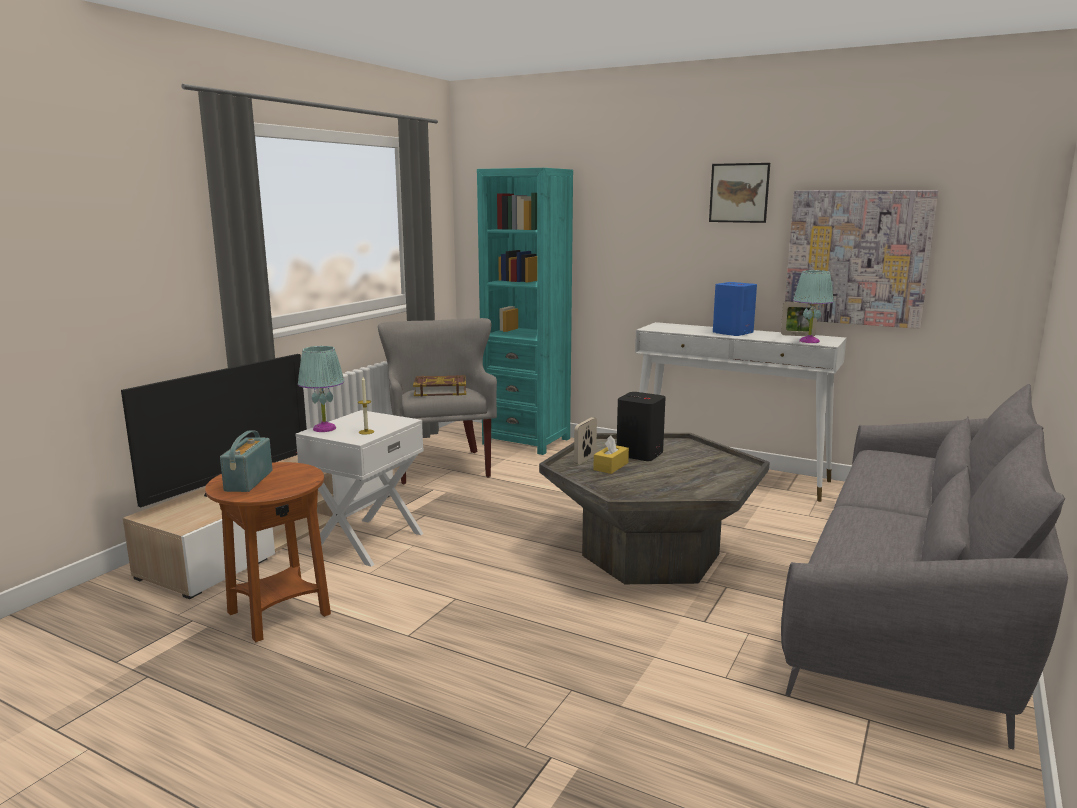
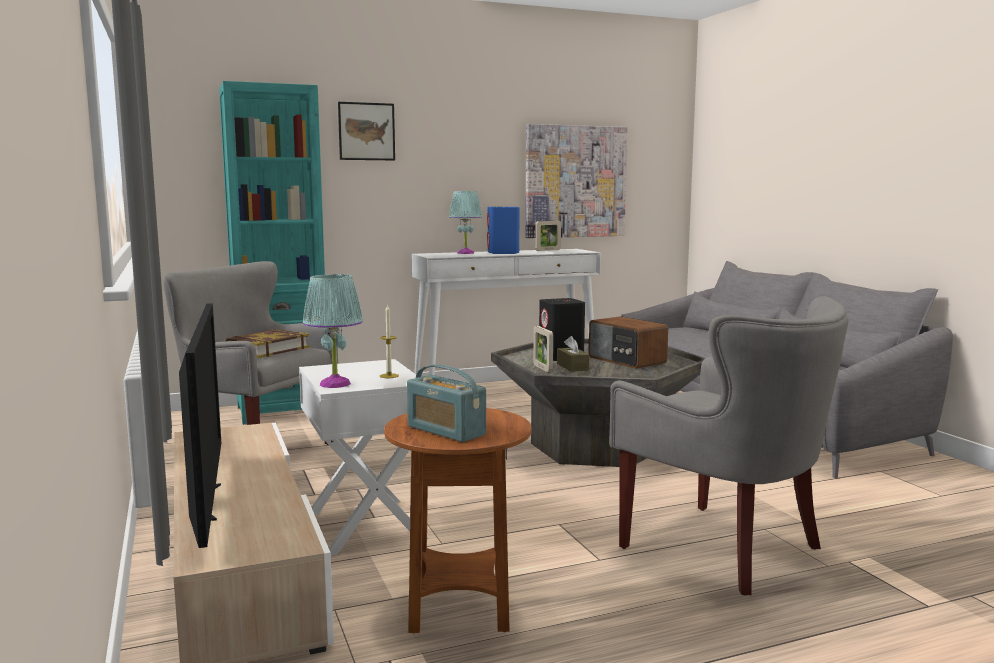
camera: 50 degrees left, 5 degrees down
yellow tissue box [593,435,629,474] -> brown tissue box [557,336,589,372]
picture [709,163,770,223] -> picture moved to [338,102,395,160]
turquoise table lamp [793,270,834,343] -> turquoise table lamp moved to [449,191,482,254]
none -> radio [589,316,668,369]
none -> grey armchair [609,296,848,595]

